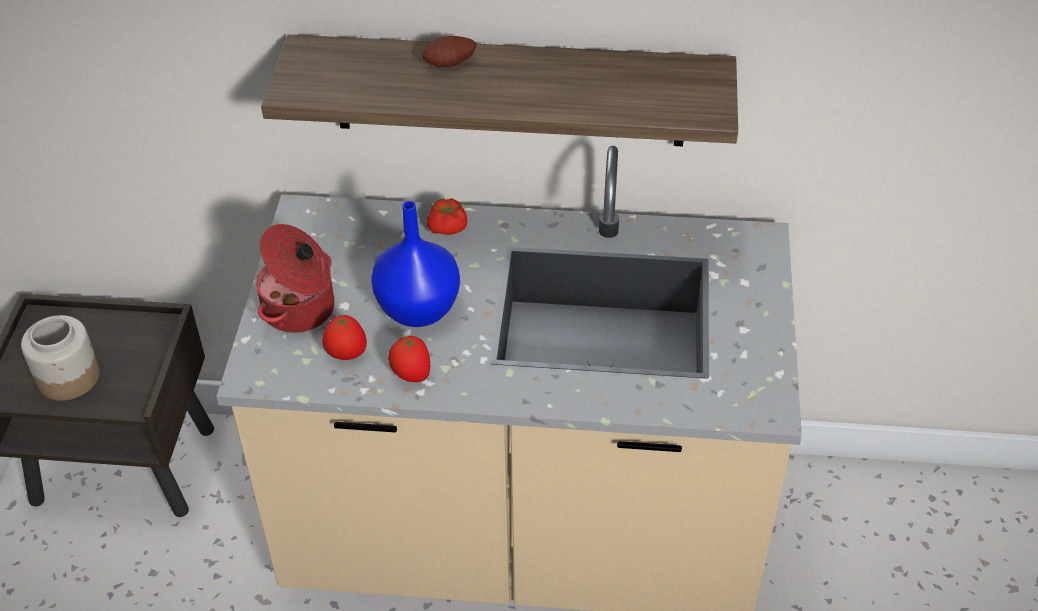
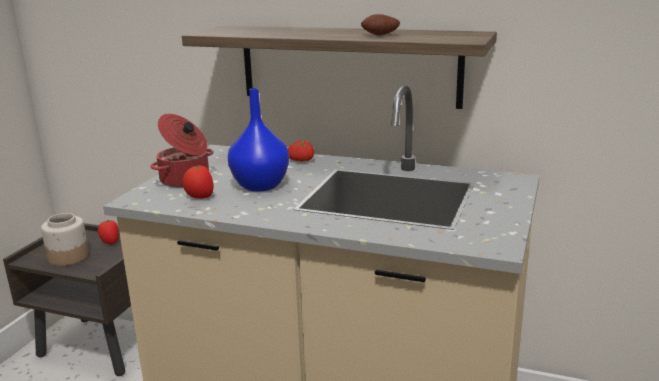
camera: 15 degrees right, 25 degrees down
tomato [388,336,431,382] -> tomato moved to [98,220,119,245]
potato [422,36,476,67] -> potato moved to [361,14,400,36]

